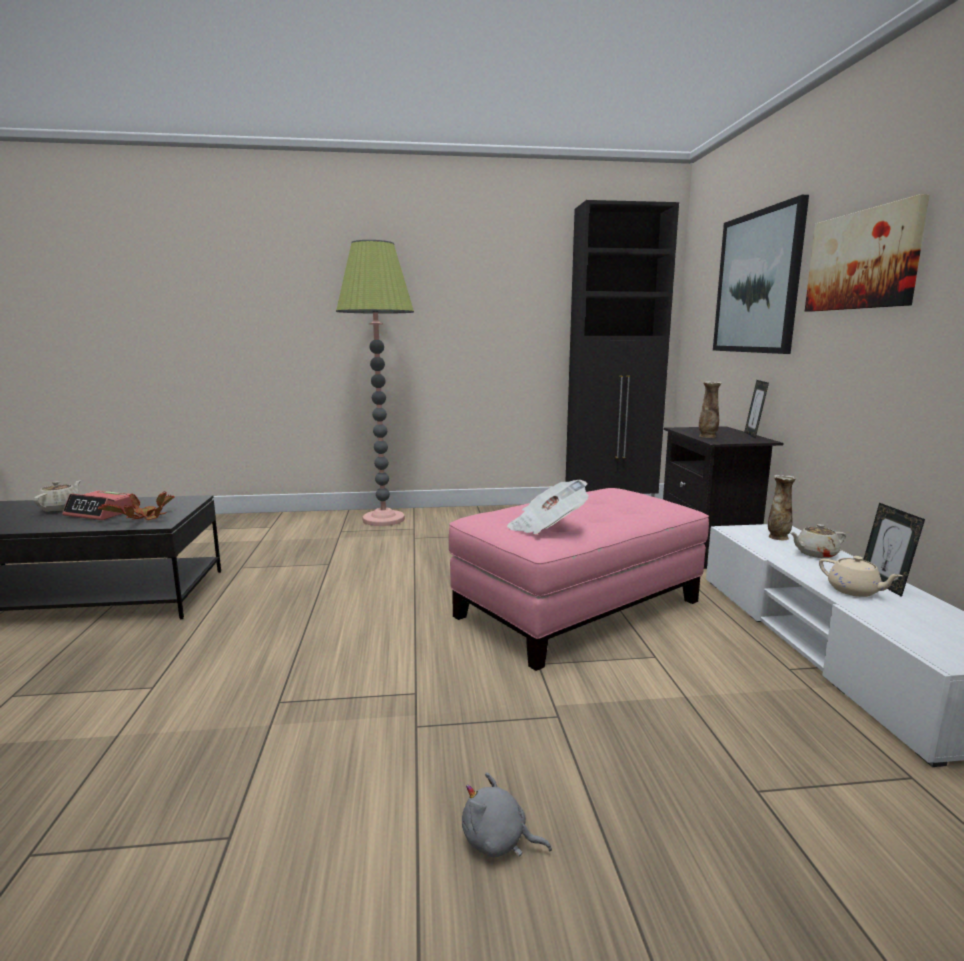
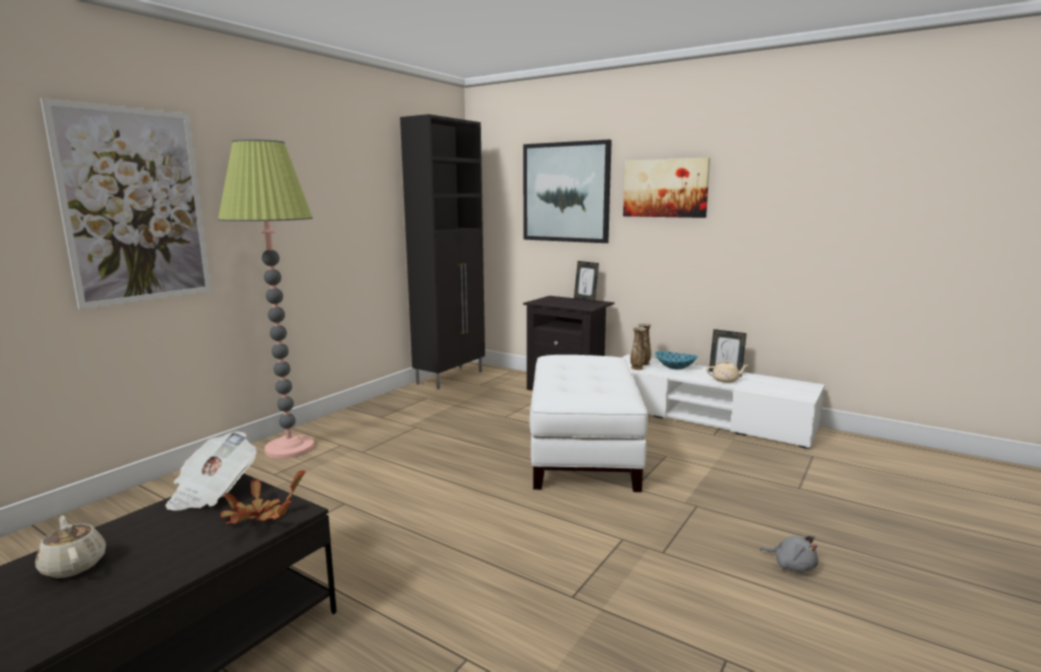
camera: 50 degrees left, 0 degrees up
alarm clock [62,490,135,520] -> none
pink ottoman [449,488,709,671] -> white ottoman [529,355,648,492]
grey plush toy [462,772,552,857] -> grey plush toy turned 105 degrees counterclockwise [760,535,818,572]
newspaper [507,480,589,534] -> newspaper moved to [165,431,257,511]
vase [699,381,722,438] -> vase moved to [630,327,646,370]
beige teapot [790,524,846,558] -> bowl [655,351,698,369]
none -> picture [40,98,211,309]

